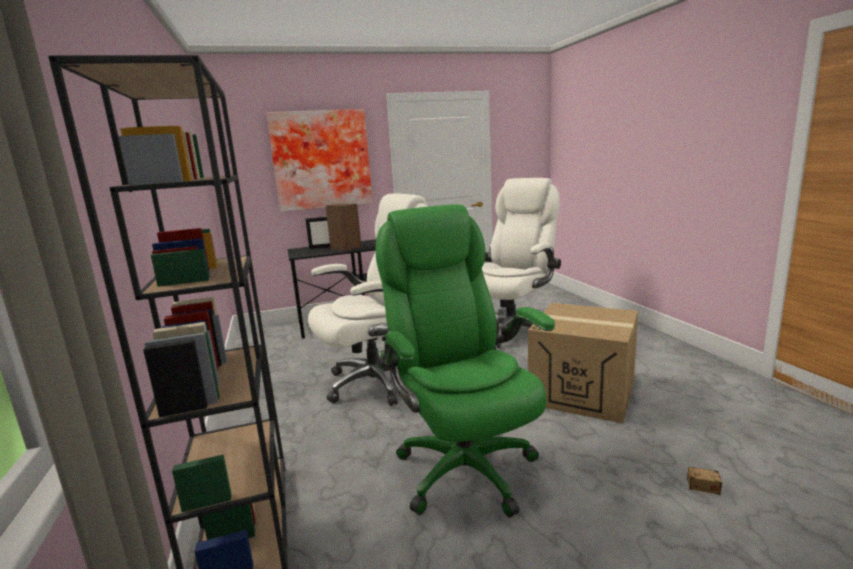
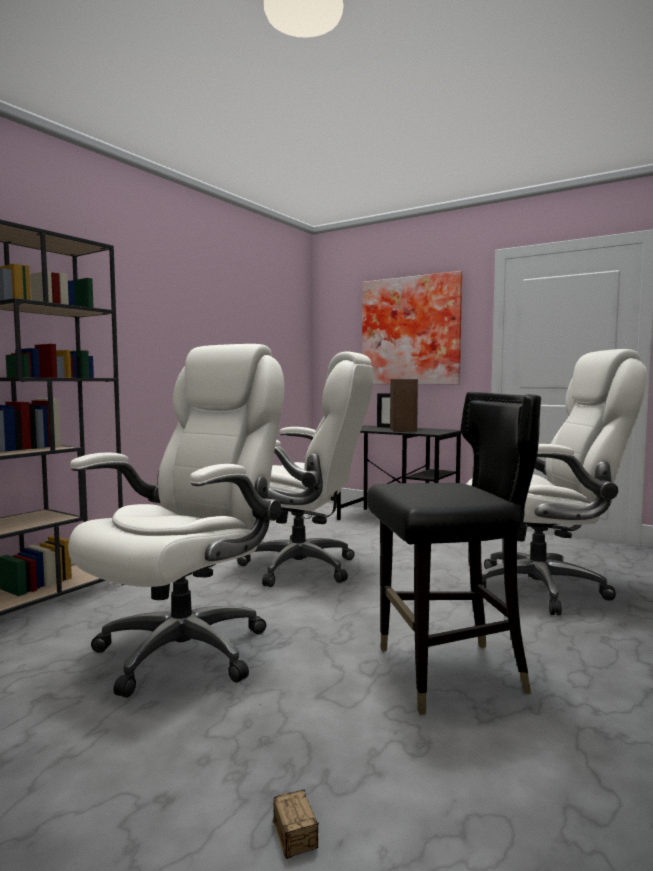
camera: 50 degrees right, 10 degrees down
green office chair [375,204,555,517] -> white office chair [68,344,284,698]
cardboard box [528,303,638,424] -> black chair [367,392,541,715]

